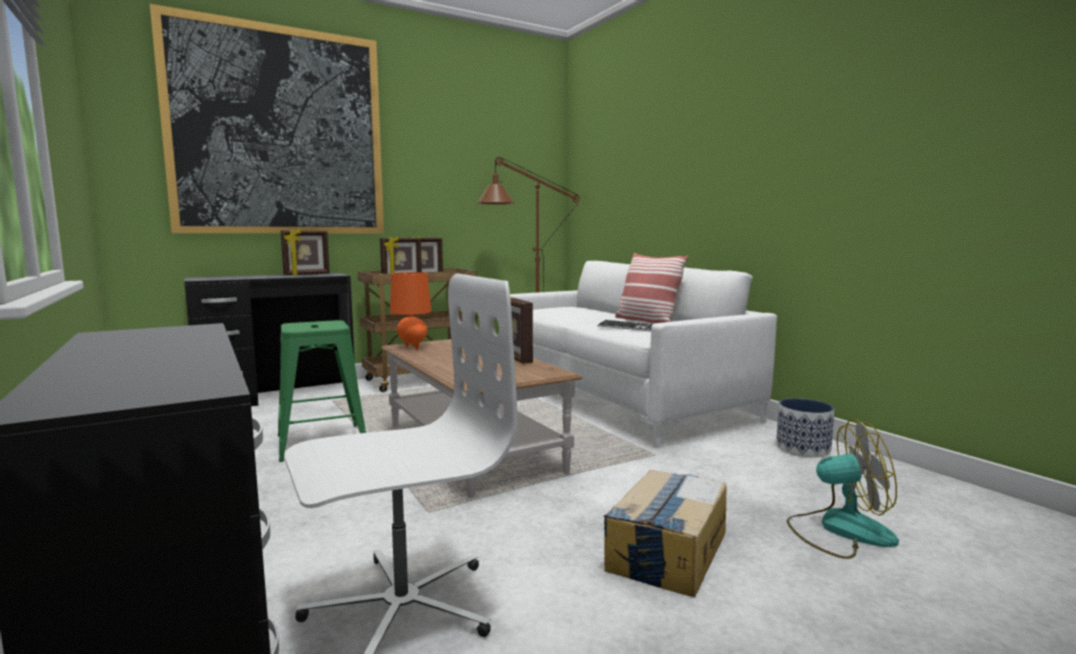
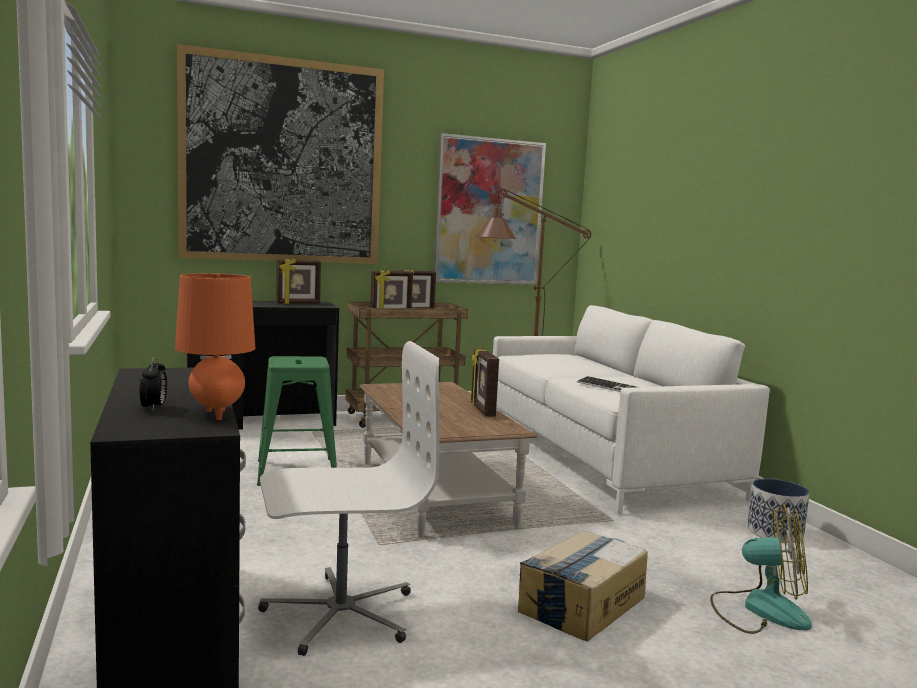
camera: 10 degrees right, 0 degrees up
orange table lamp [390,272,432,350] -> orange table lamp moved to [175,273,255,420]
pillow [615,253,688,324] -> none
none -> alarm clock [140,357,167,410]
none -> picture [434,133,546,285]

